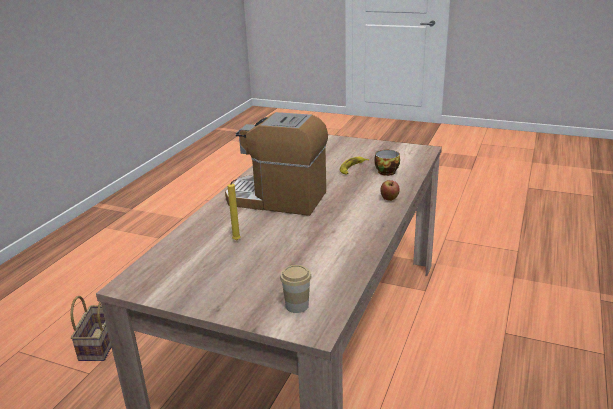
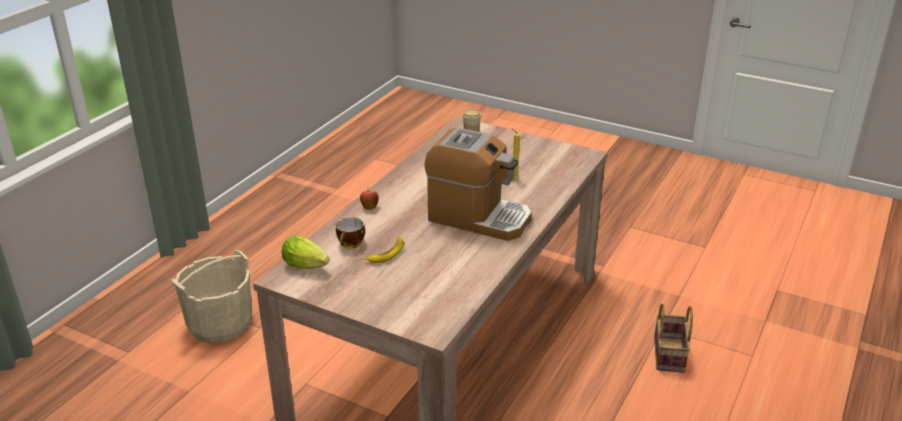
camera: 175 degrees left, 5 degrees up
none -> beige bucket [171,250,252,343]
none -> lettuce [282,235,329,269]

